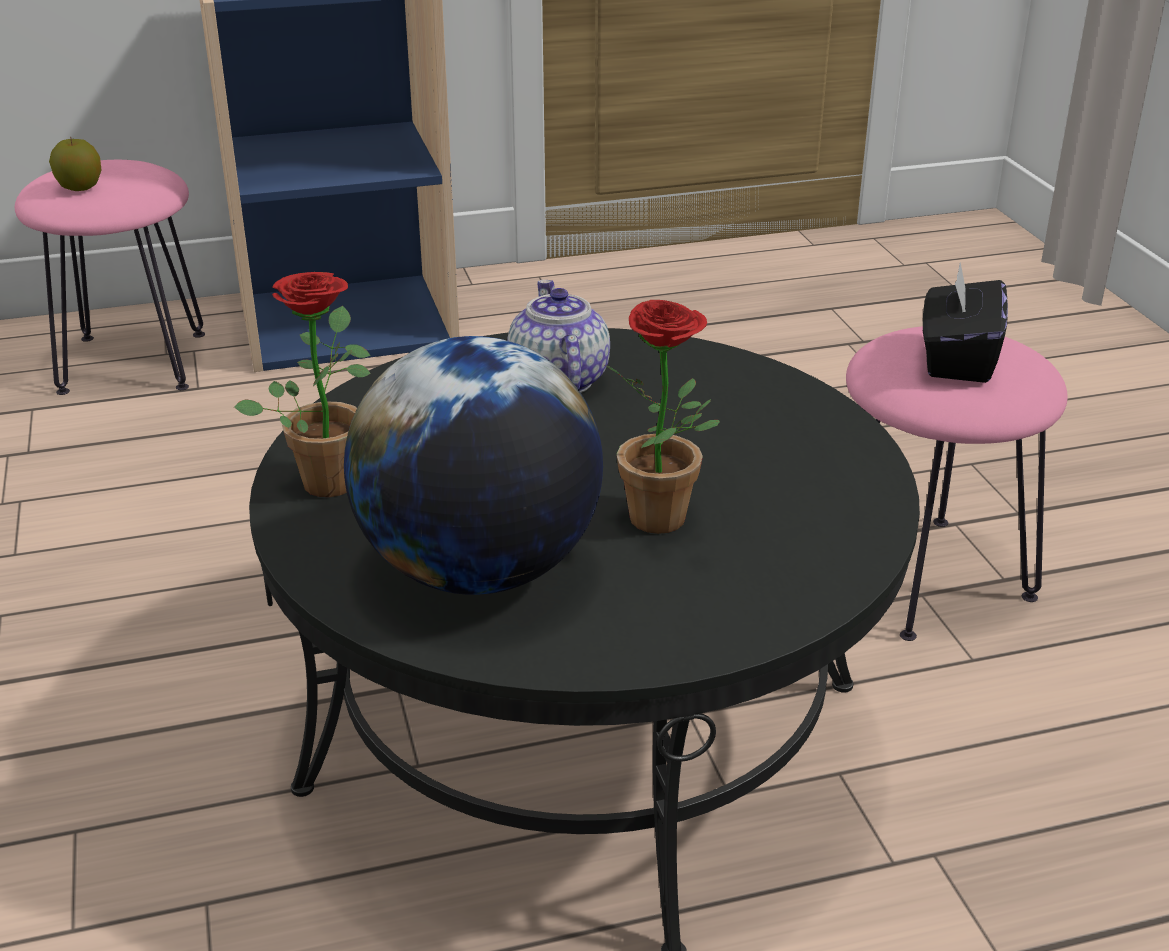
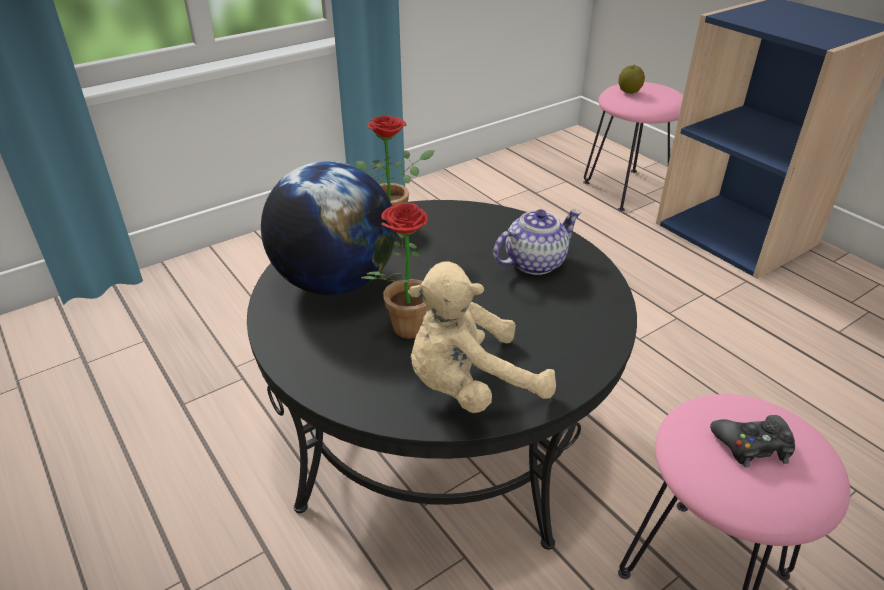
camera: 70 degrees right, 5 degrees up
black tissue box [923,263,1008,383] -> black game controller [710,415,795,468]
none -> beige plush toy [408,262,556,413]

